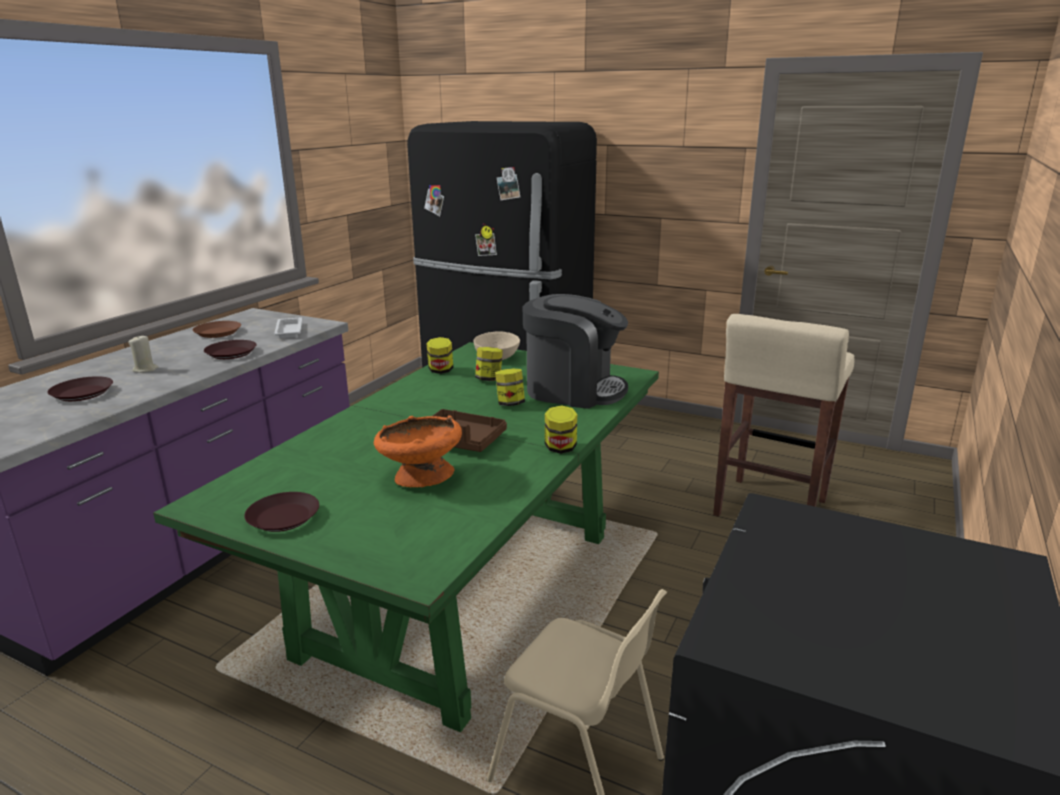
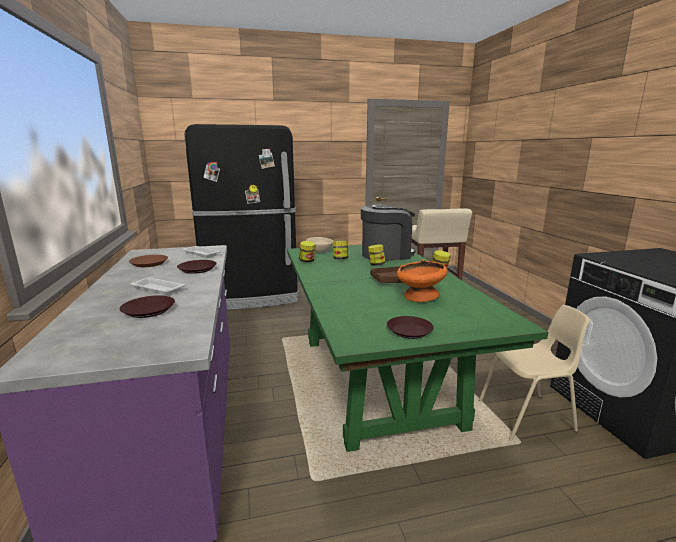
camera: 40 degrees left, 5 degrees down
beige candle [128,336,159,373] -> white tray [130,278,185,295]

